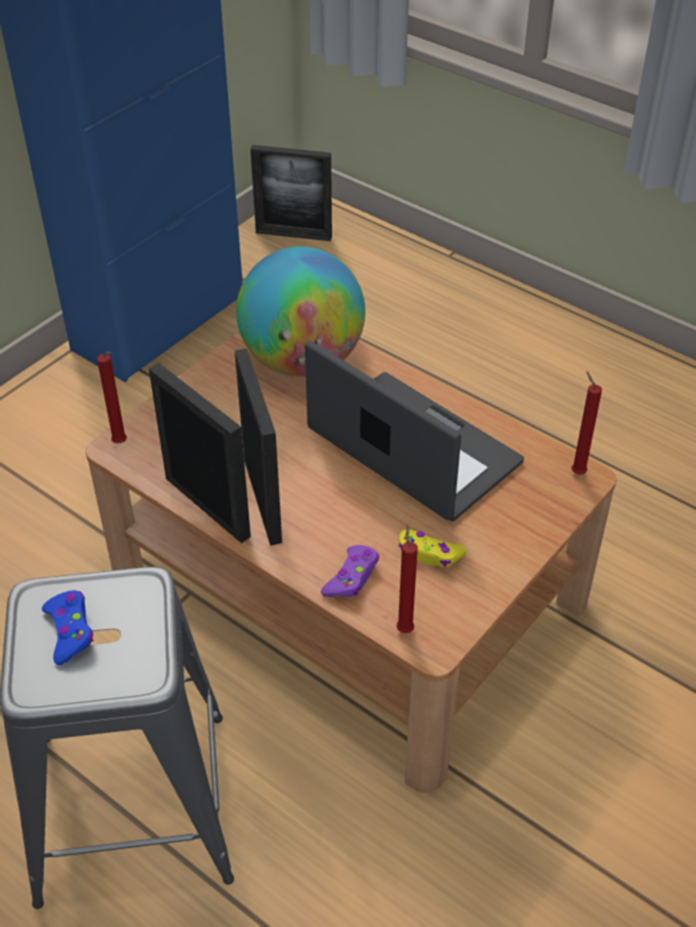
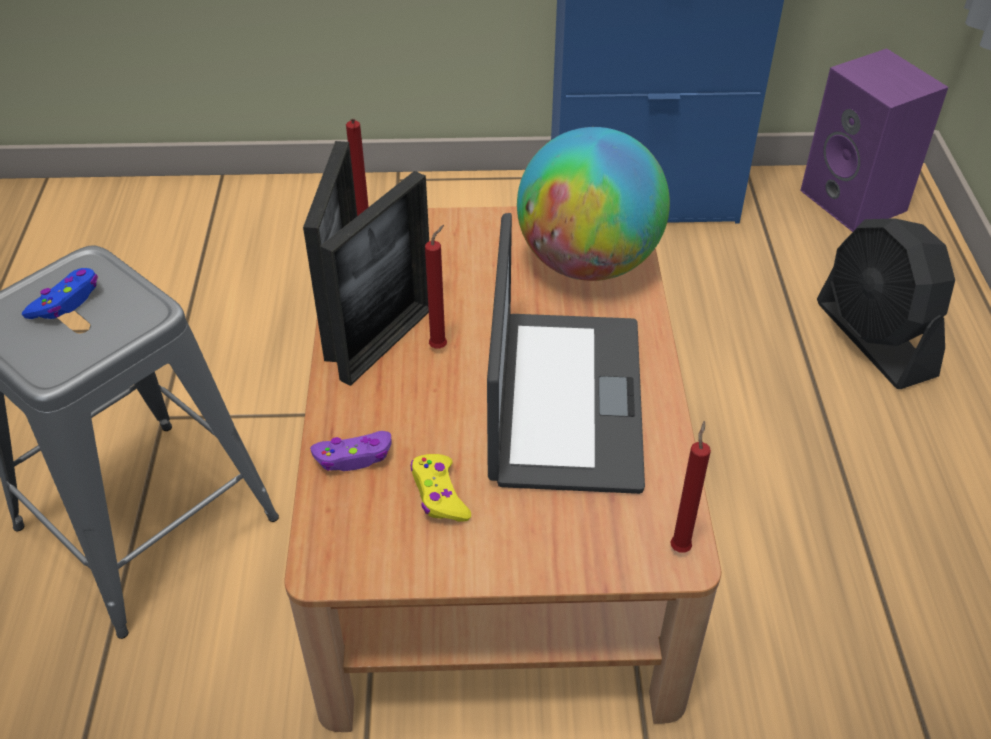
camera: 50 degrees right, 0 degrees up
picture frame [250,145,332,241] -> purple speaker [800,48,948,232]
red candle [396,525,418,633] -> red candle moved to [425,225,447,348]
none -> black fan [817,218,955,389]

